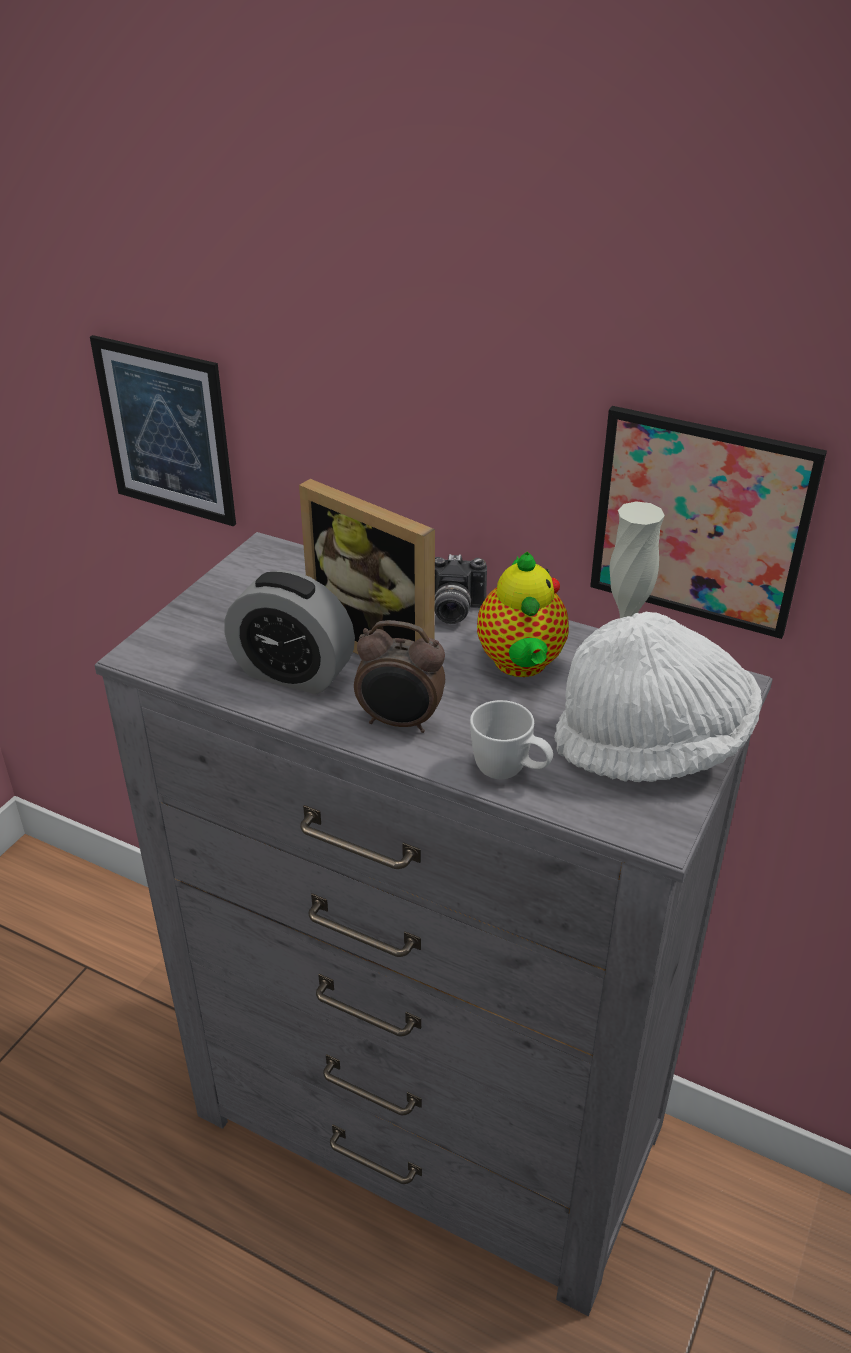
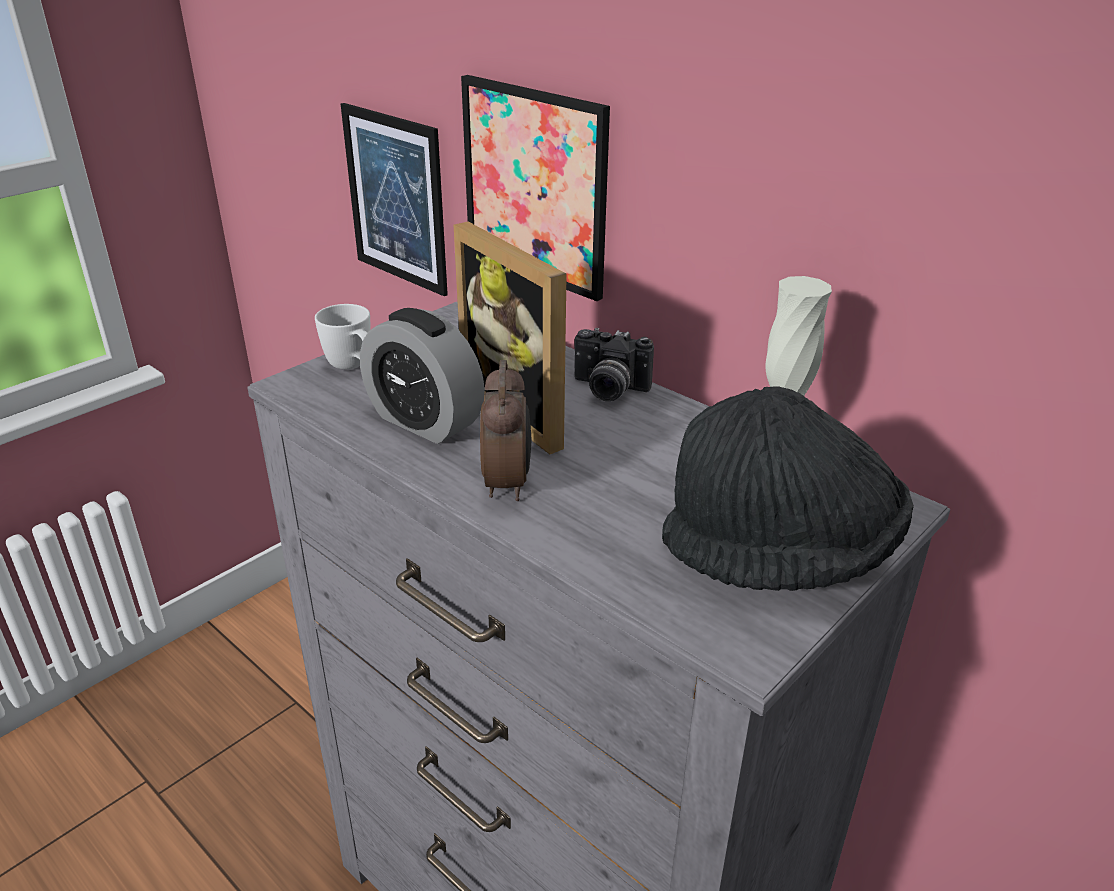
camera: 15 degrees right, 5 degrees down
alarm clock [354,620,445,733] -> alarm clock turned 120 degrees counterclockwise [480,360,532,501]
white mug [470,700,553,779] -> white mug moved to [315,304,370,369]
teapot [477,552,569,677] -> none
white hat [554,612,762,782] -> black hat [662,386,914,591]
picture [590,406,827,639] -> picture moved to [461,75,610,301]

